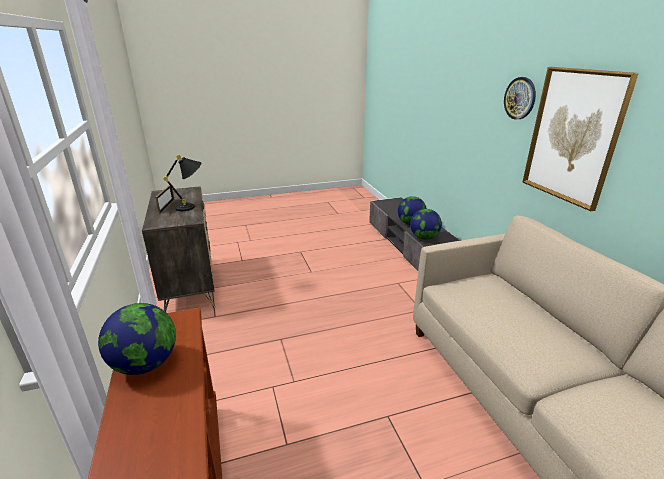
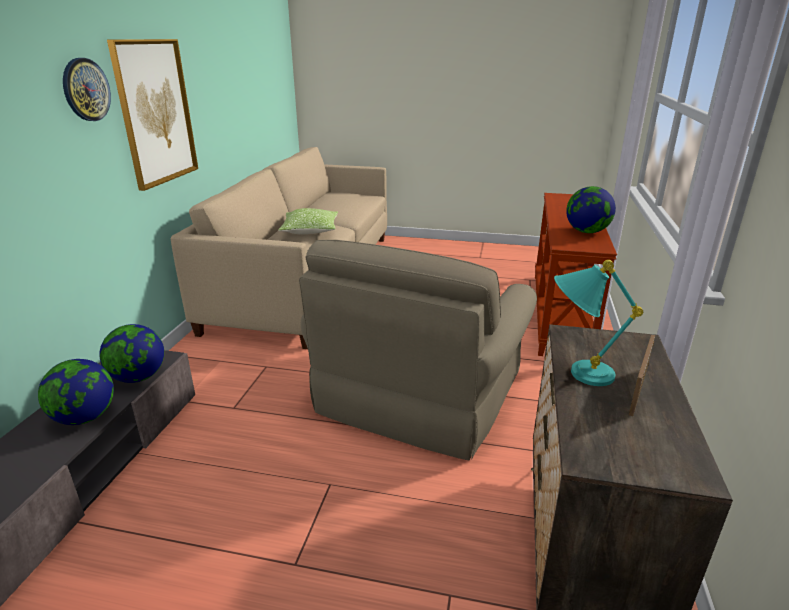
camera: 150 degrees left, 0 degrees up
black table lamp [163,155,202,211] -> turquoise table lamp [554,260,643,386]
none -> pillow [278,208,338,234]
none -> beige armchair [299,240,537,460]

